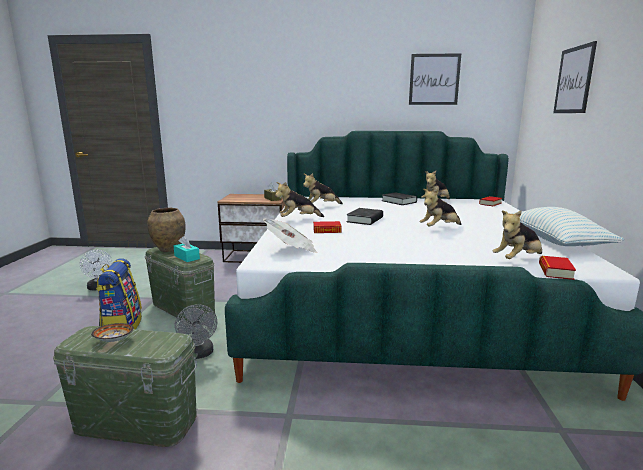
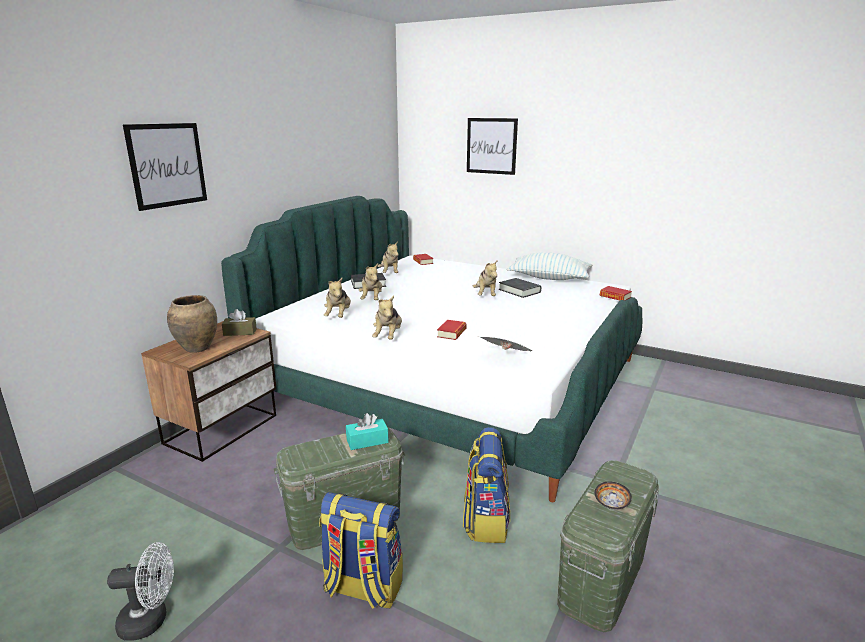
camera: 65 degrees left, 5 degrees up
brown vase [147,208,186,252] -> brown vase moved to [167,295,217,353]
grey fan [175,304,217,359] -> backpack [463,427,510,543]
black book [347,208,383,225] -> black book moved to [499,278,541,298]
picture [409,53,462,105] -> picture moved to [123,123,207,211]
plush toy [493,210,542,259] -> plush toy moved to [359,264,382,300]

